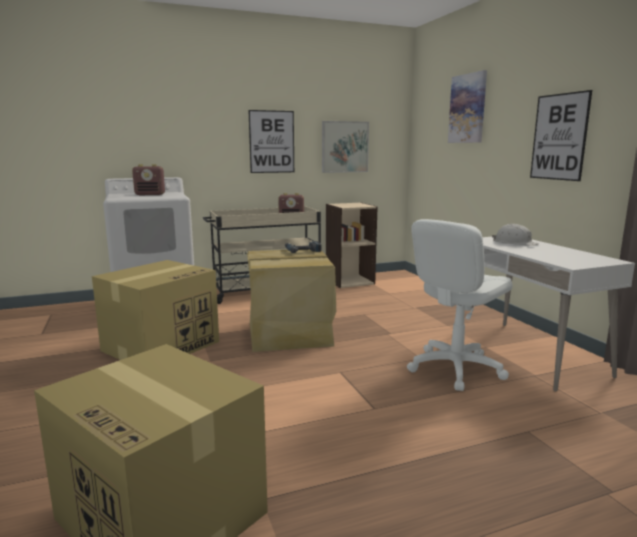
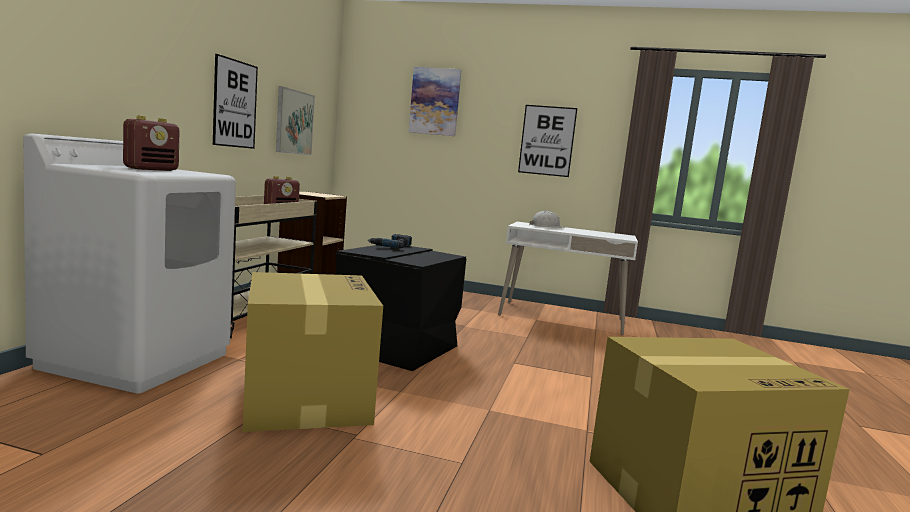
camera: 55 degrees left, 5 degrees down
beige storage box [247,249,336,352] -> black storage box [336,245,466,371]
white office chair [407,219,513,391] -> none

